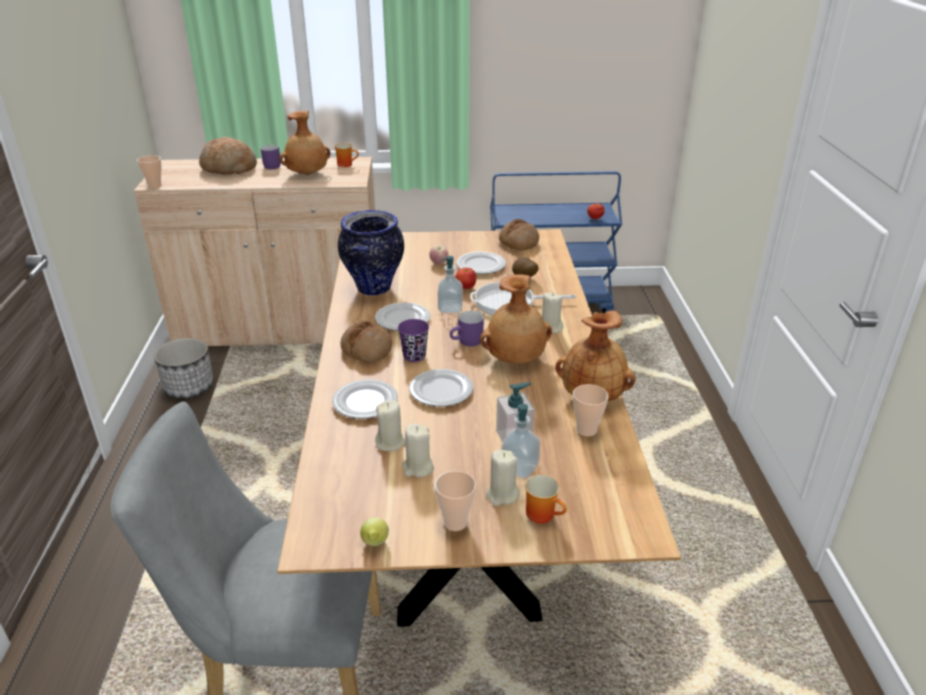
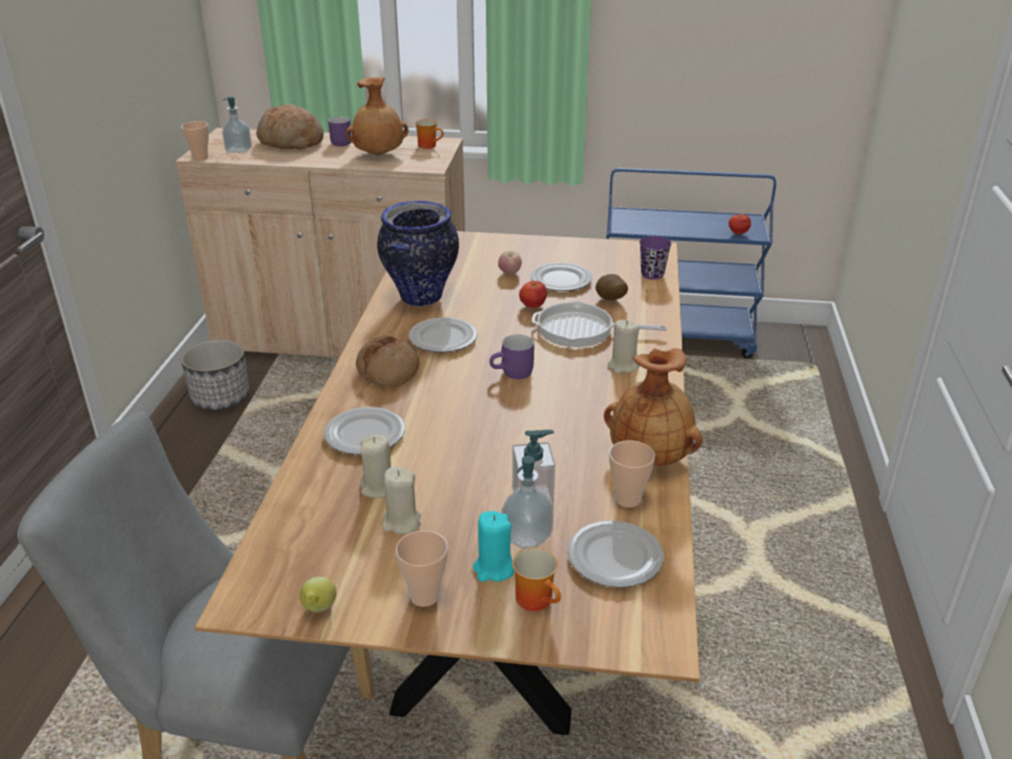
camera: 10 degrees right, 0 degrees up
purple cup [398,319,429,362] -> purple cup moved to [639,236,672,280]
plate [409,369,473,407] -> plate moved to [568,520,664,588]
soap dispenser [438,256,463,313] -> soap dispenser moved to [222,97,252,153]
brown vase [480,274,552,364] -> none
beige candle [486,450,520,506] -> turquoise candle [473,511,515,582]
bread [499,219,539,251] -> none

